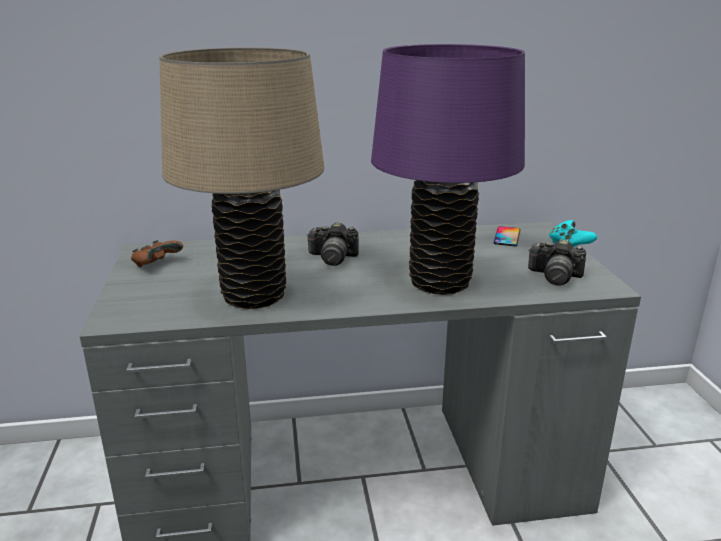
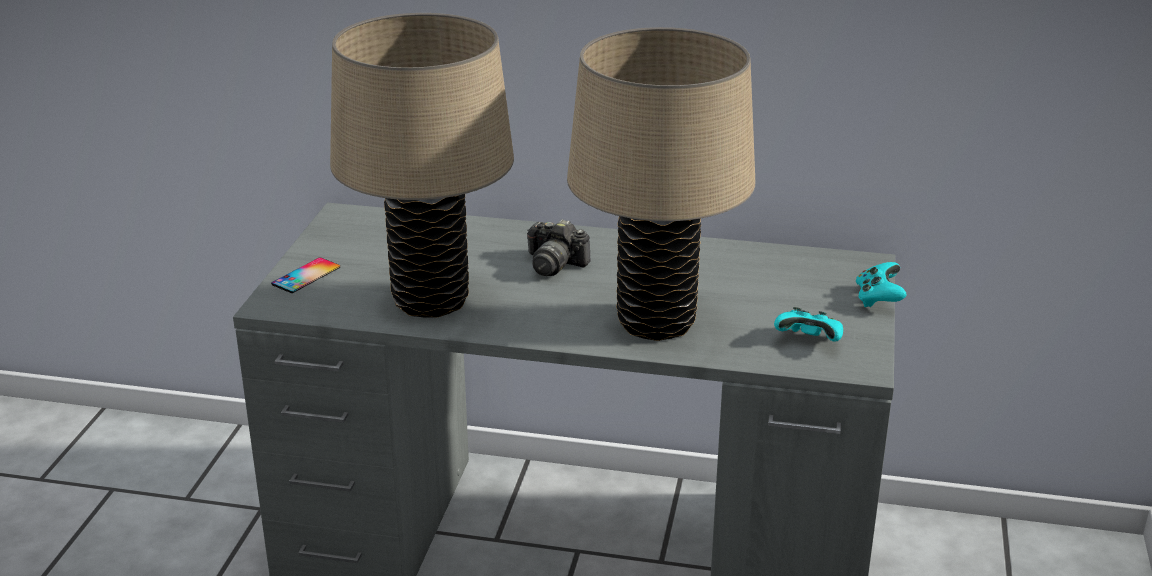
camera: 20 degrees right, 5 degrees up
brown game controller [131,240,183,267] -> none
purple table lamp [371,44,525,295] -> beige table lamp [567,27,755,341]
phone [493,226,520,246] -> phone moved to [271,257,340,293]
camera [528,239,586,286] -> turquoise game controller [774,307,843,341]

